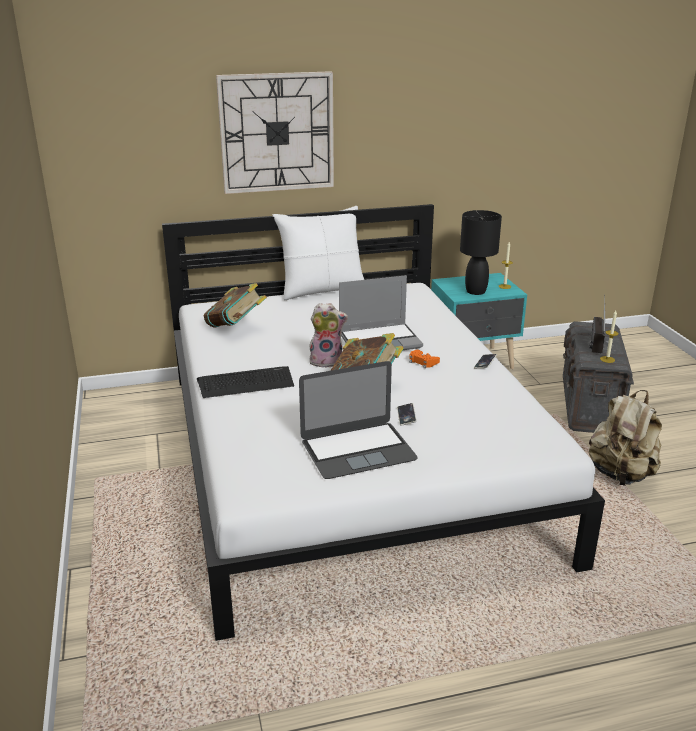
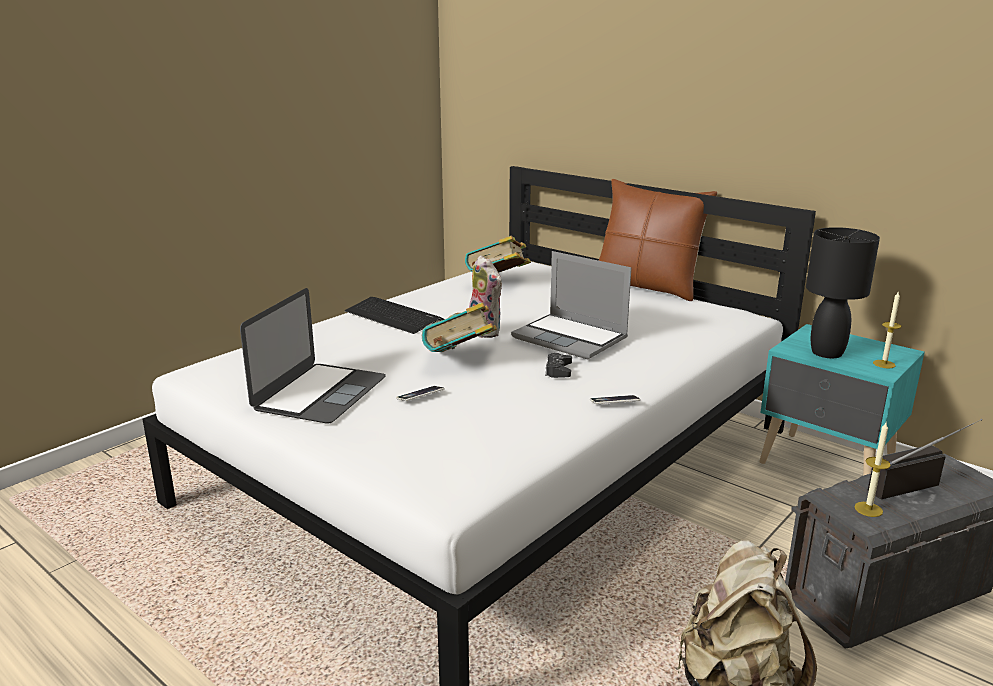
camera: 55 degrees right, 5 degrees down
wall clock [216,71,334,194] -> none
white pillow [273,206,364,300] -> brown pillow [598,179,717,301]
laptop [299,361,418,479] -> laptop turned 105 degrees counterclockwise [240,288,386,423]
orange game controller [409,350,440,368] -> black game controller [545,353,572,378]

